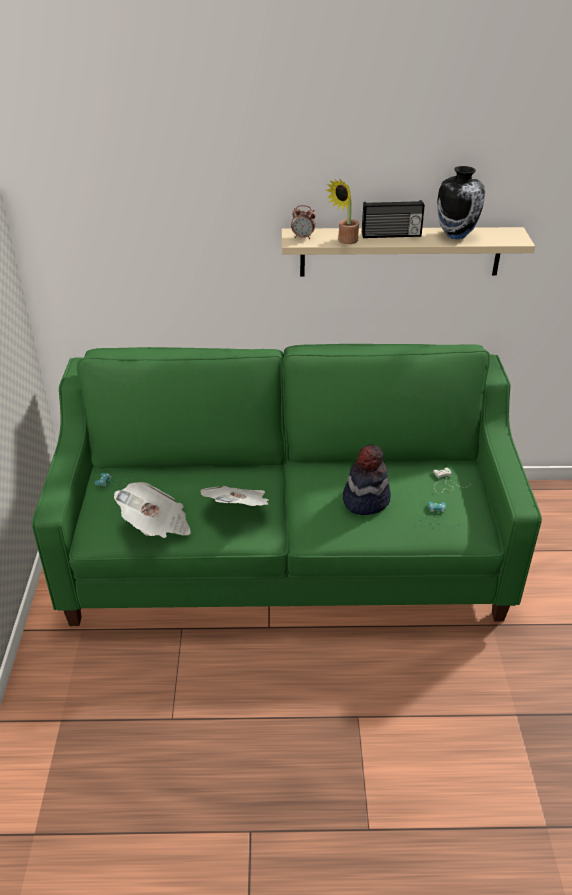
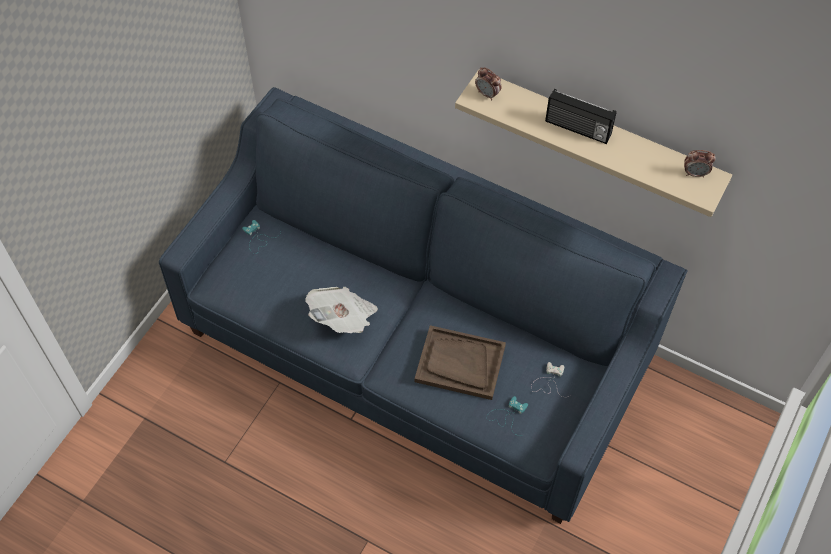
camera: 30 degrees right, 20 degrees up
green sofa [32,344,542,626] -> blue sofa [159,87,687,524]
newspaper [114,482,191,538] -> none
potted plant [326,179,359,244] -> none
hat [343,444,391,515] -> brown tray [414,325,506,400]
vase [437,166,485,239] -> none
none -> alarm clock [684,150,716,178]

